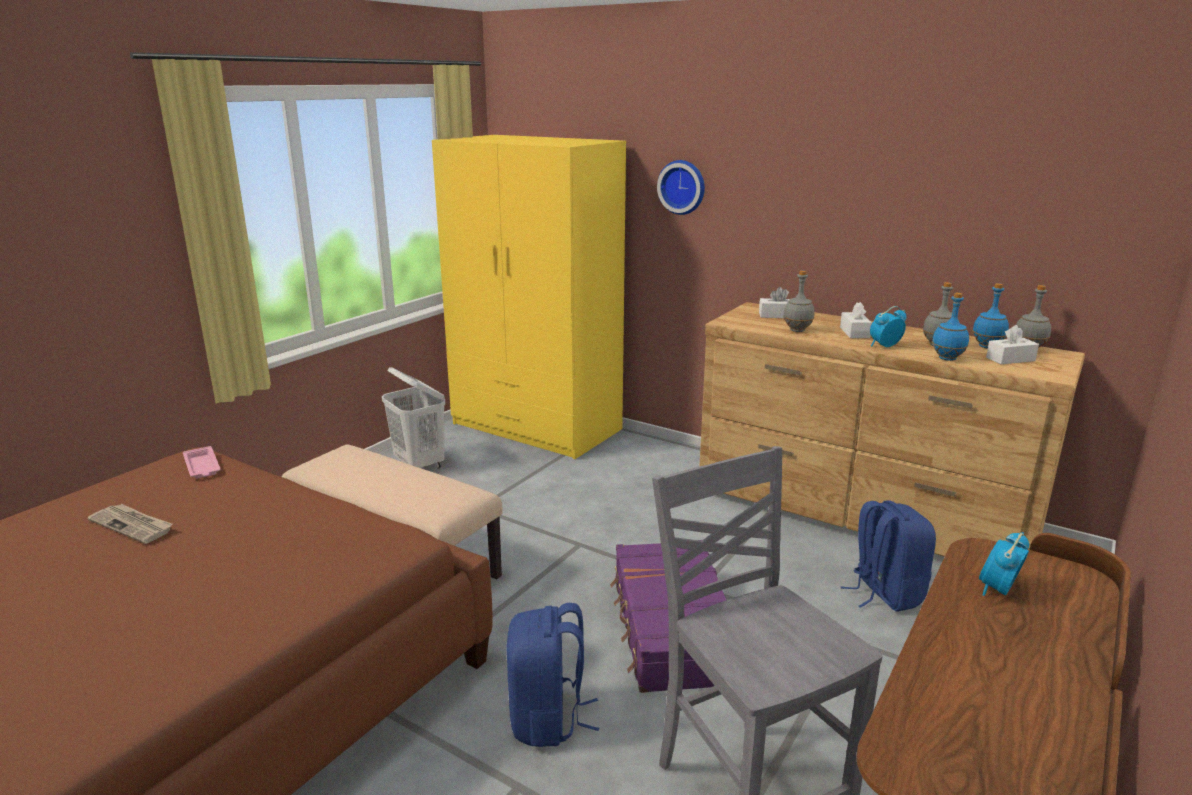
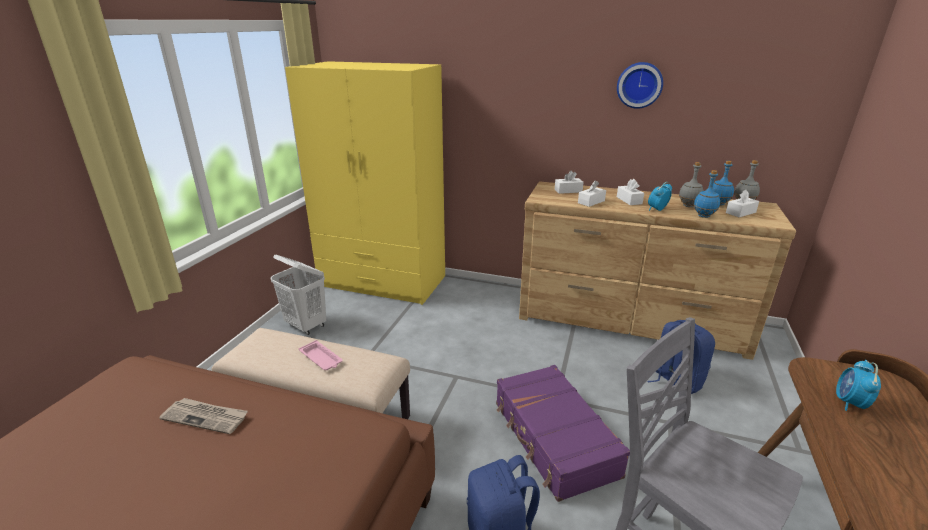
camera: 15 degrees left, 5 degrees up
newspaper [88,504,172,544] -> newspaper moved to [159,398,248,434]
pink tray [183,446,221,479] -> pink tray moved to [299,340,343,370]
wall clock [657,160,705,215] -> wall clock moved to [617,62,663,109]
grey bottle [783,271,815,332] -> white tissue box [578,180,606,207]

